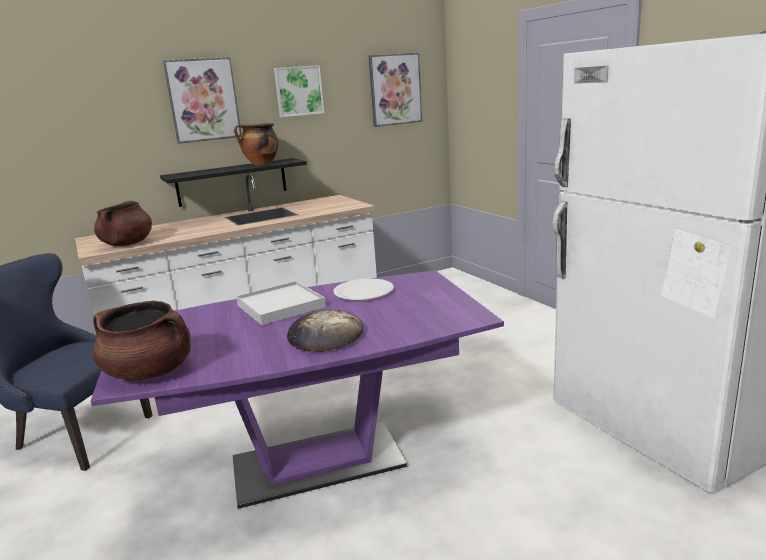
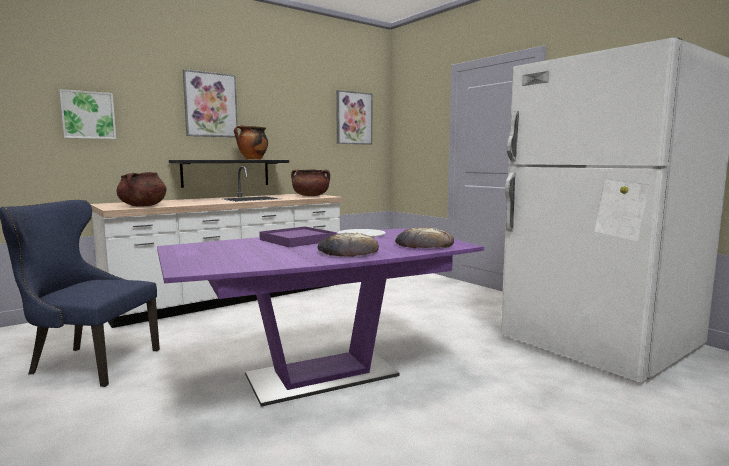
camera: 10 degrees left, 10 degrees down
brown cooking pot [93,301,191,380] -> brown cooking pot moved to [291,169,330,196]
white tray [236,281,326,325] -> purple tray [259,227,336,247]
picture [274,65,324,117] -> picture moved to [59,89,116,139]
none -> bread [395,227,454,248]

